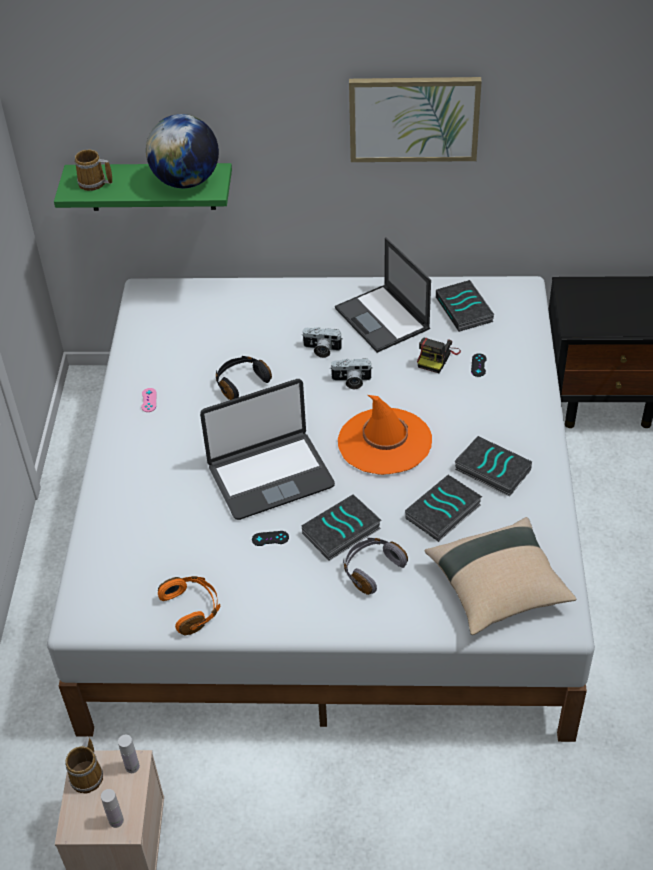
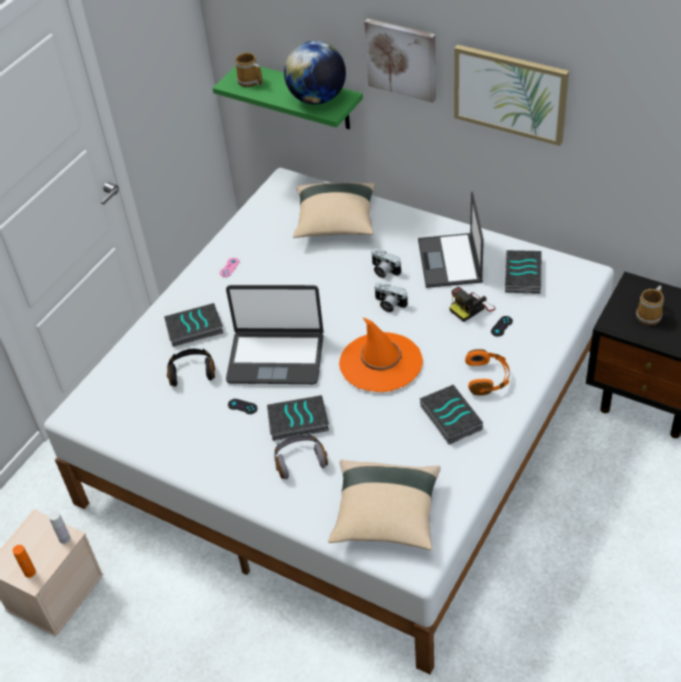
camera: 30 degrees right, 0 degrees up
mug [65,736,103,793] -> mug moved to [636,286,664,325]
white bottle [101,789,124,828] -> orange bottle [13,545,36,578]
orange headphones [158,576,221,636] -> orange headphones moved to [465,349,510,396]
black headphones [216,356,272,400] -> black headphones moved to [167,349,216,387]
book [405,475,482,542] -> book moved to [164,303,223,347]
none -> beige pillow [293,183,375,238]
none -> picture [364,19,436,103]

